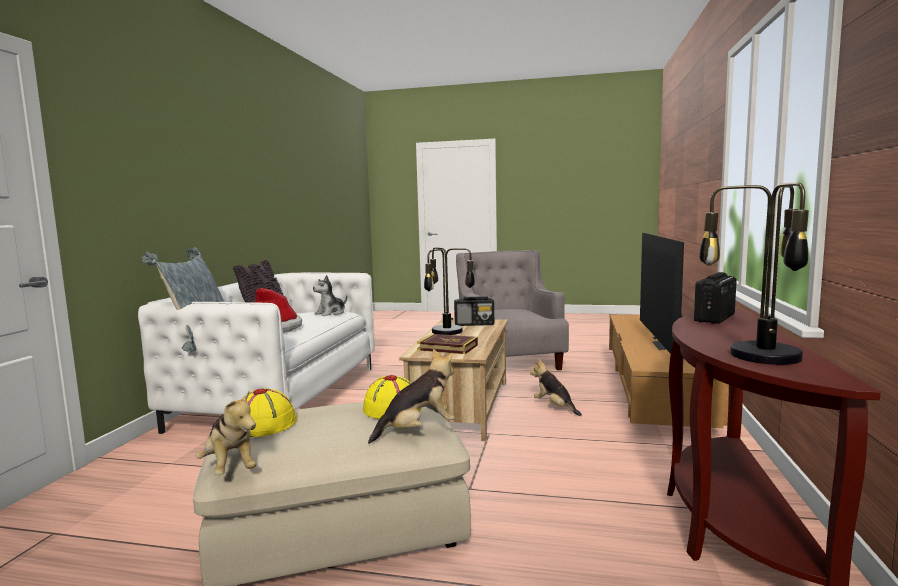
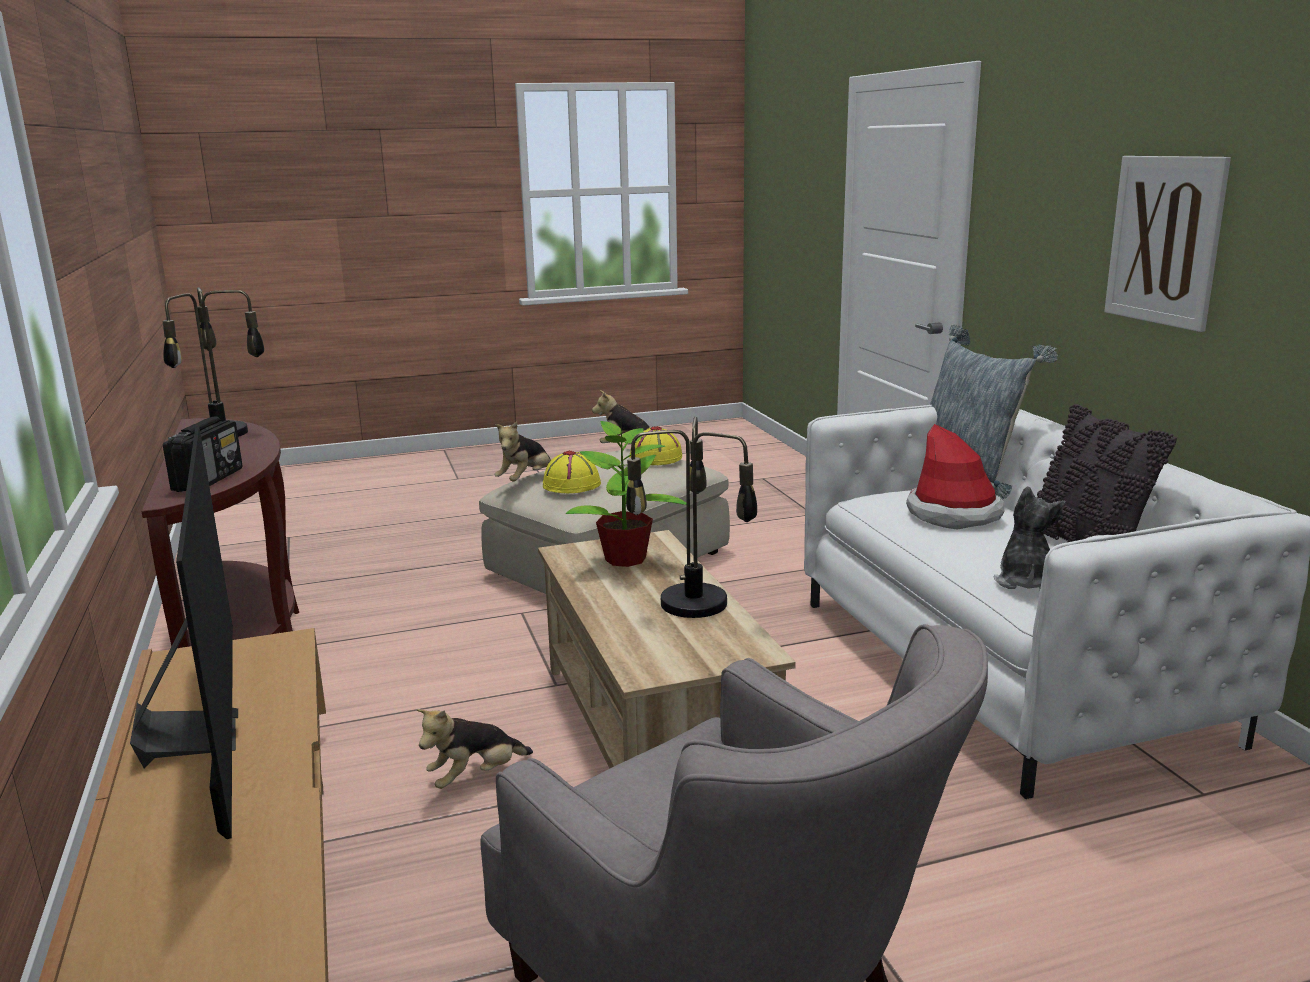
camera: 150 degrees right, 10 degrees up
book [417,334,478,354] -> potted plant [566,421,686,567]
radio [454,296,494,326] -> none
plush toy [530,359,582,416] -> plush toy turned 120 degrees clockwise [417,709,533,789]
none -> picture [1104,156,1231,332]

